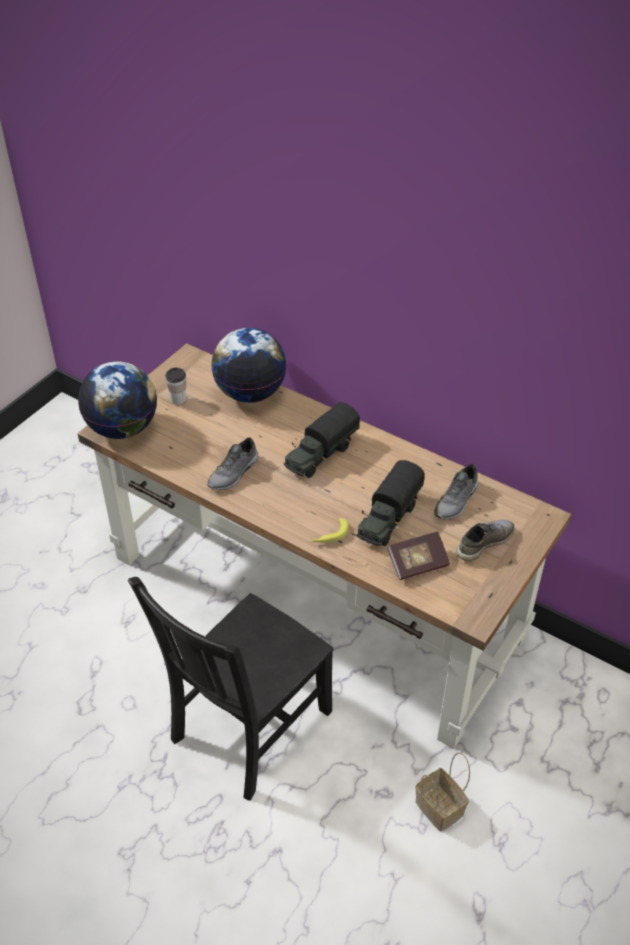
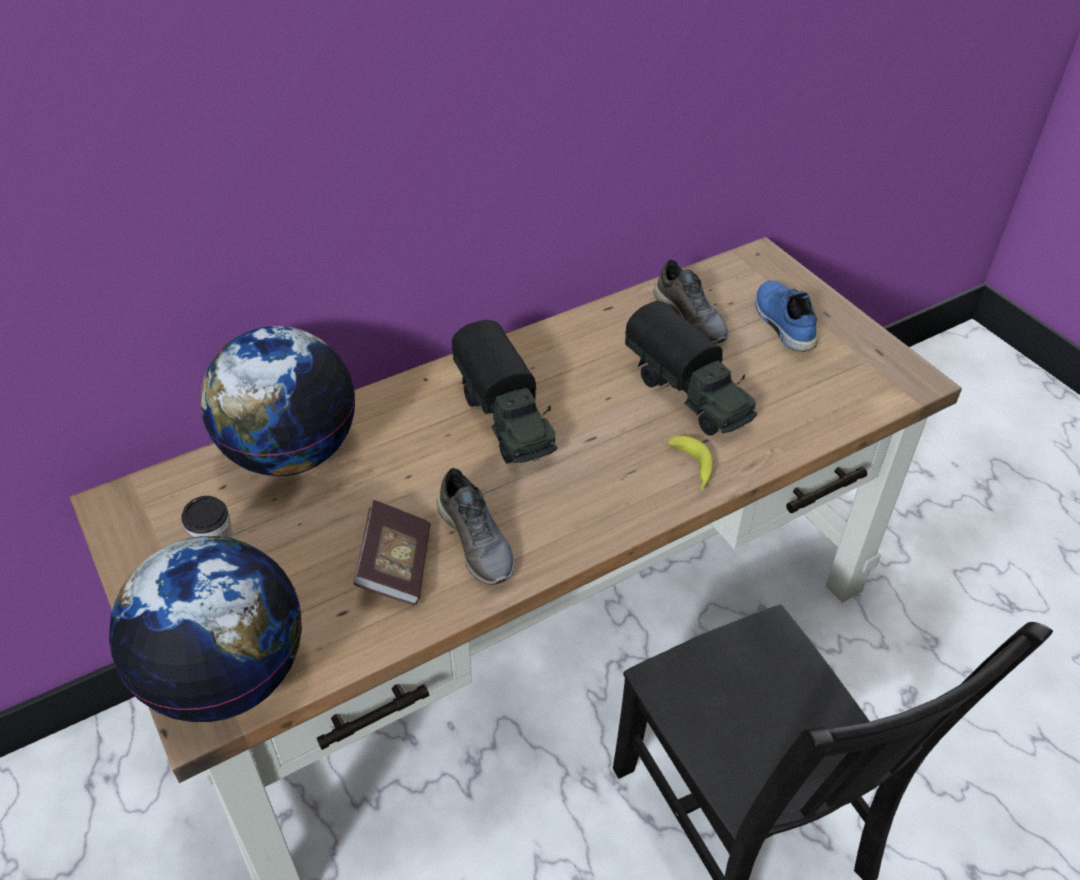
camera: 65 degrees left, 0 degrees up
book [387,531,450,580] -> book moved to [354,500,431,605]
basket [416,752,470,832] -> none
grey shoe [456,520,515,561] -> blue shoe [755,280,818,352]

